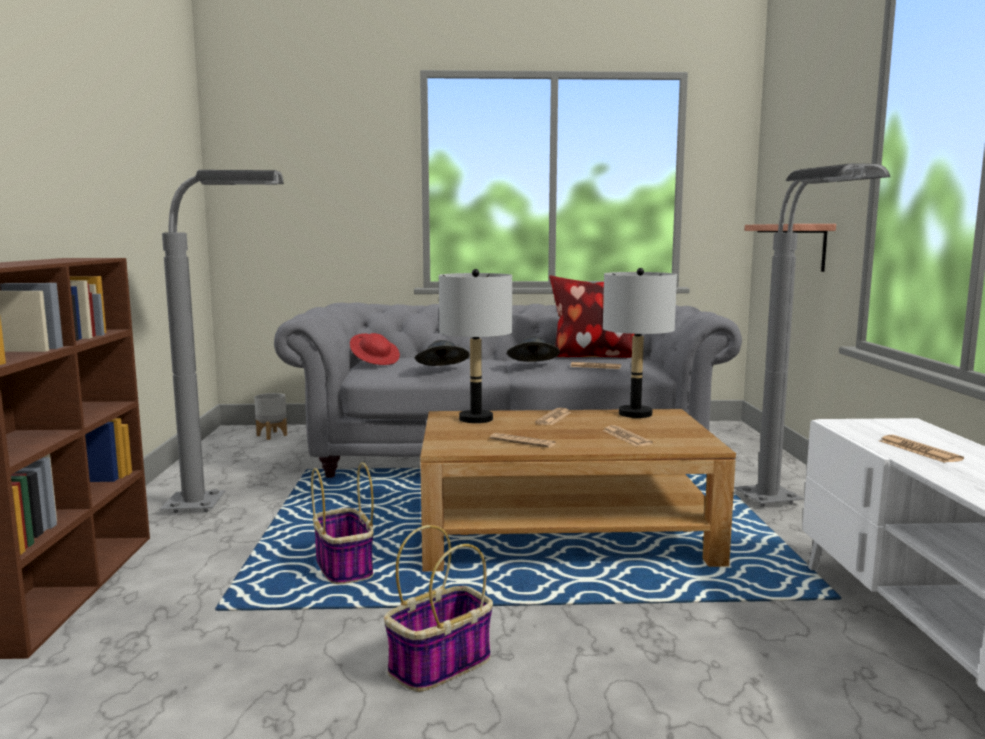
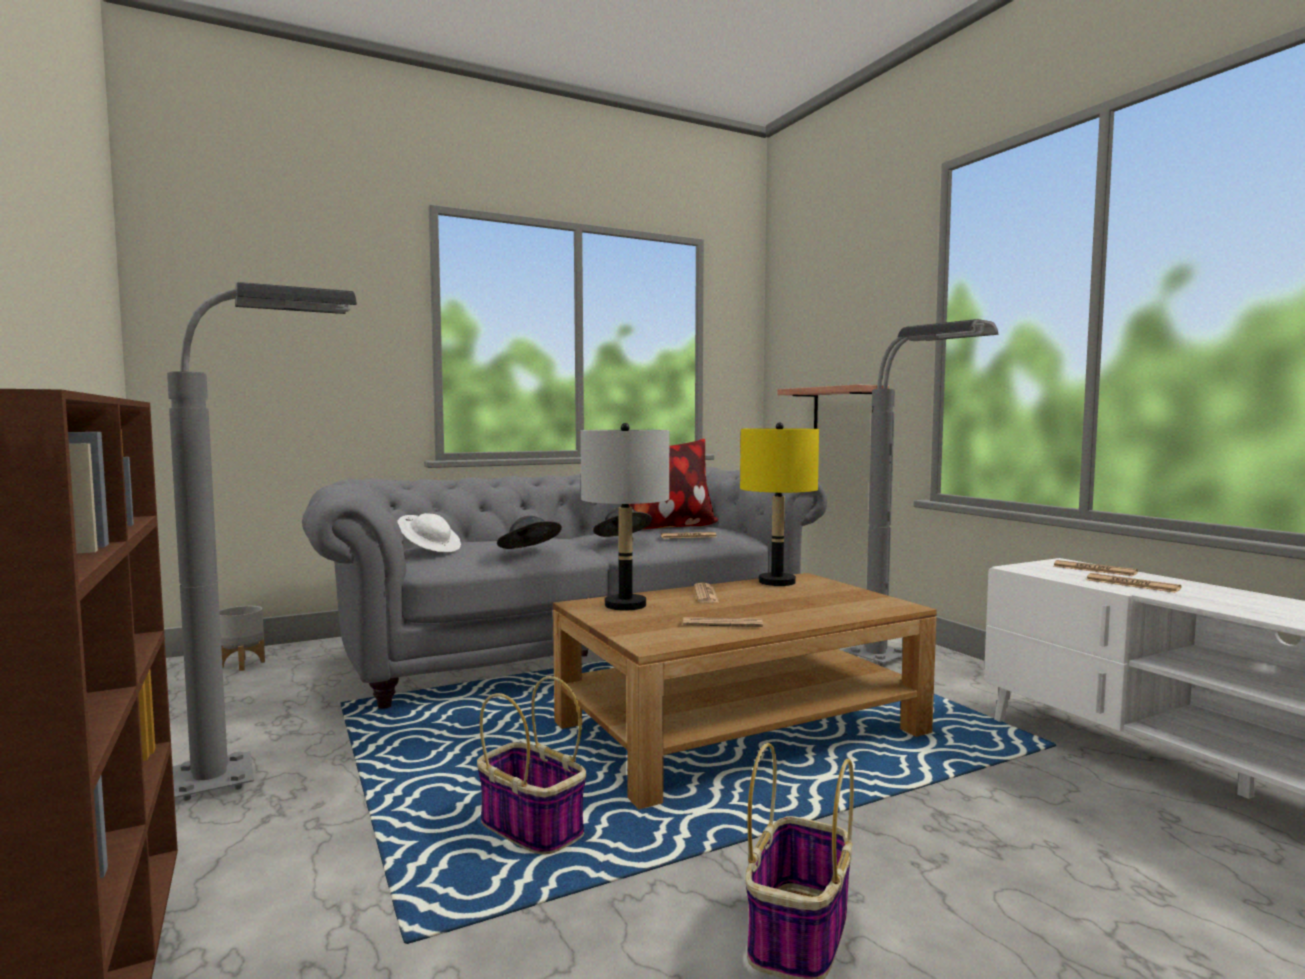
camera: 25 degrees left, 5 degrees down
red hat [350,333,400,365] -> white hat [397,513,461,552]
newspaper [602,425,653,446] -> newspaper moved to [1053,560,1138,576]
grey table lamp [603,268,677,418] -> yellow table lamp [740,423,819,586]

